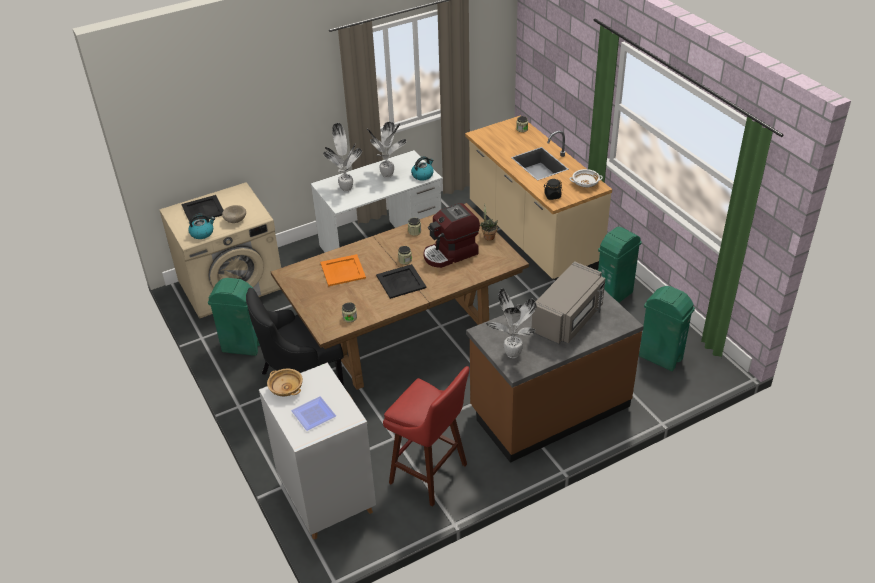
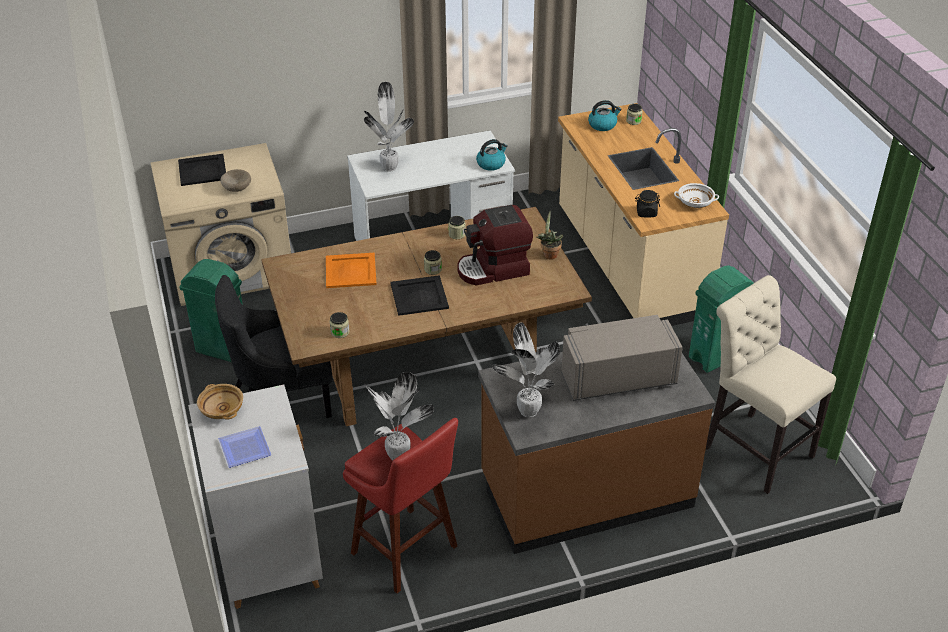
camera: 10 degrees right, 0 degrees up
kettle [188,214,215,239] -> kettle moved to [588,100,622,131]
potted plant [367,121,406,178] -> potted plant moved to [365,372,434,460]
grey microwave [532,261,605,344] -> grey microwave turned 150 degrees counterclockwise [561,315,683,401]
green trash can [639,286,695,371] -> beige stool [706,275,836,494]

